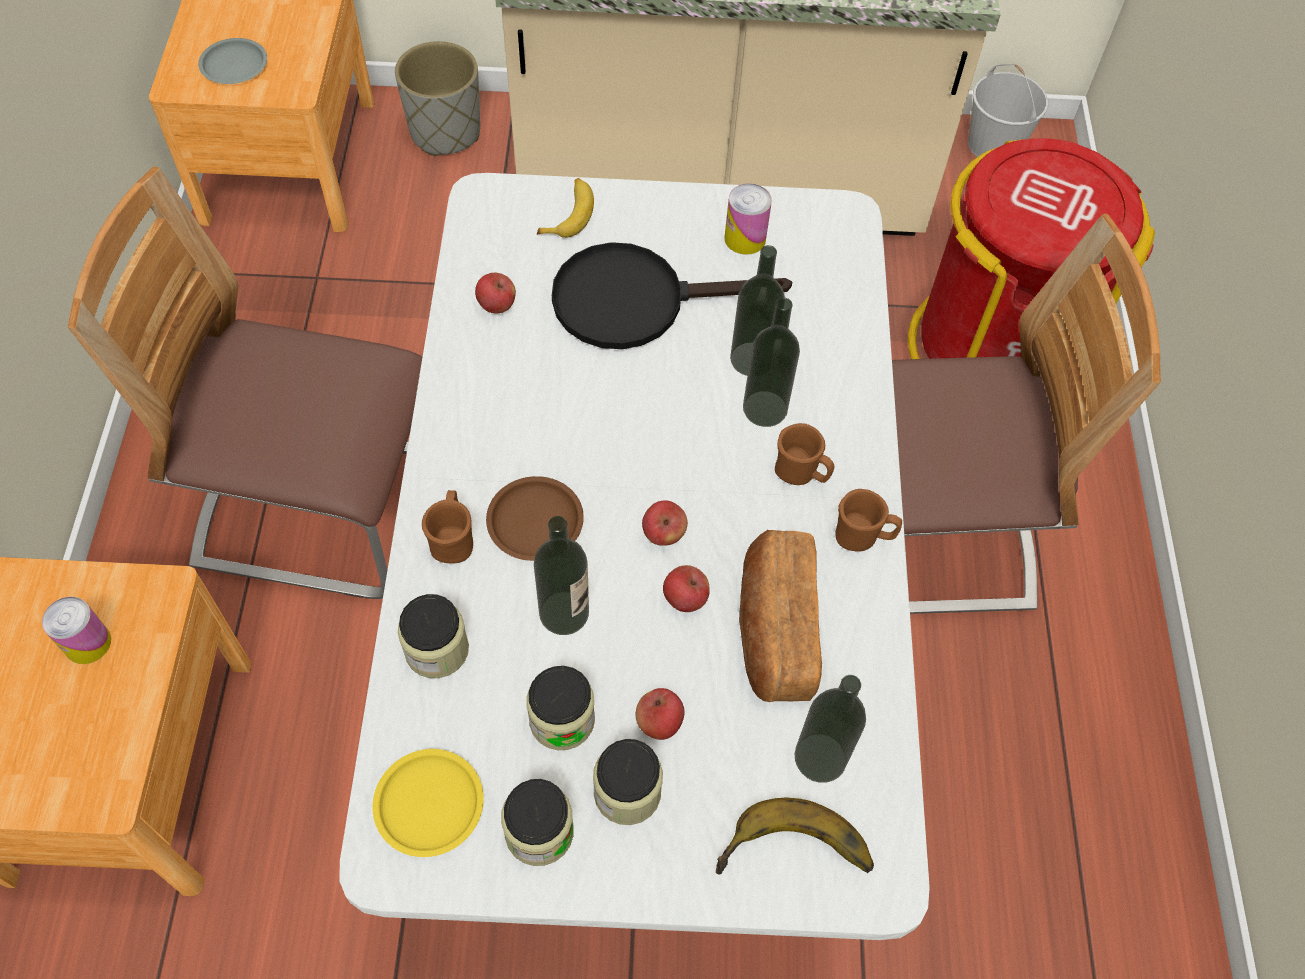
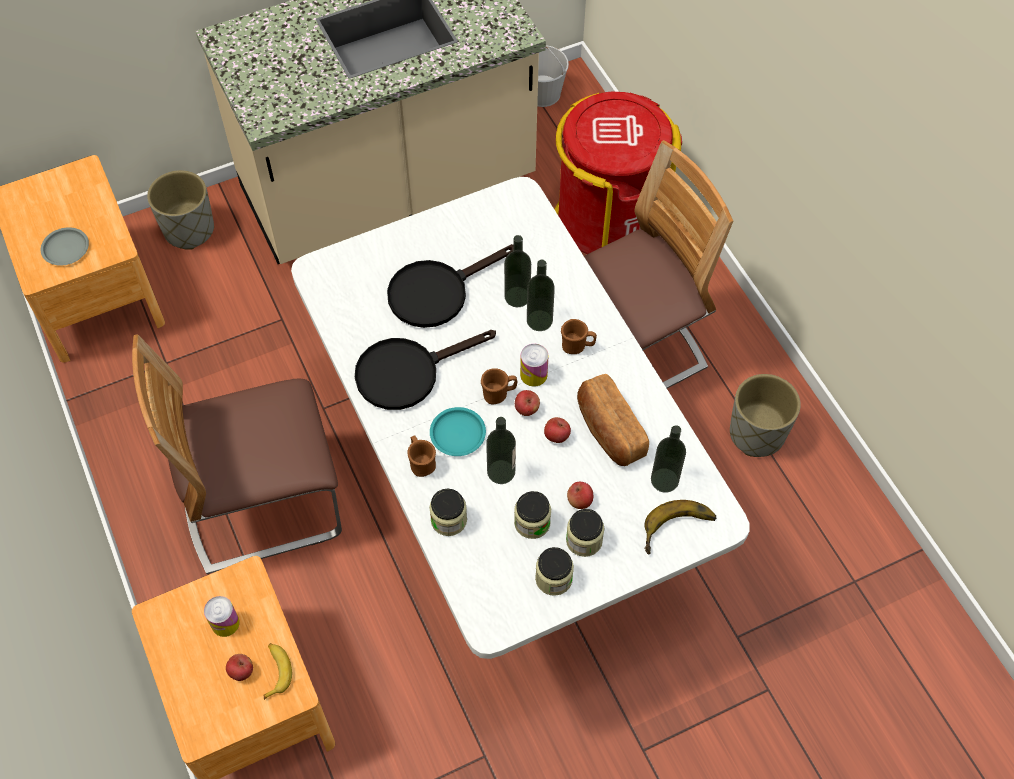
camera: 25 degrees left, 0 degrees up
yellow plate [372,749,484,857] -> none
apple [475,273,516,313] -> apple moved to [226,654,253,681]
brown plate [486,476,584,561] -> turquoise plate [430,407,486,456]
banana [537,178,594,238] -> banana moved to [263,643,292,700]
can [724,183,772,255] -> can moved to [520,344,548,387]
brown mug [836,489,902,552] -> brown mug moved to [481,368,517,404]
none -> black frying pan [355,330,496,410]
none -> grey planter [730,374,801,457]

